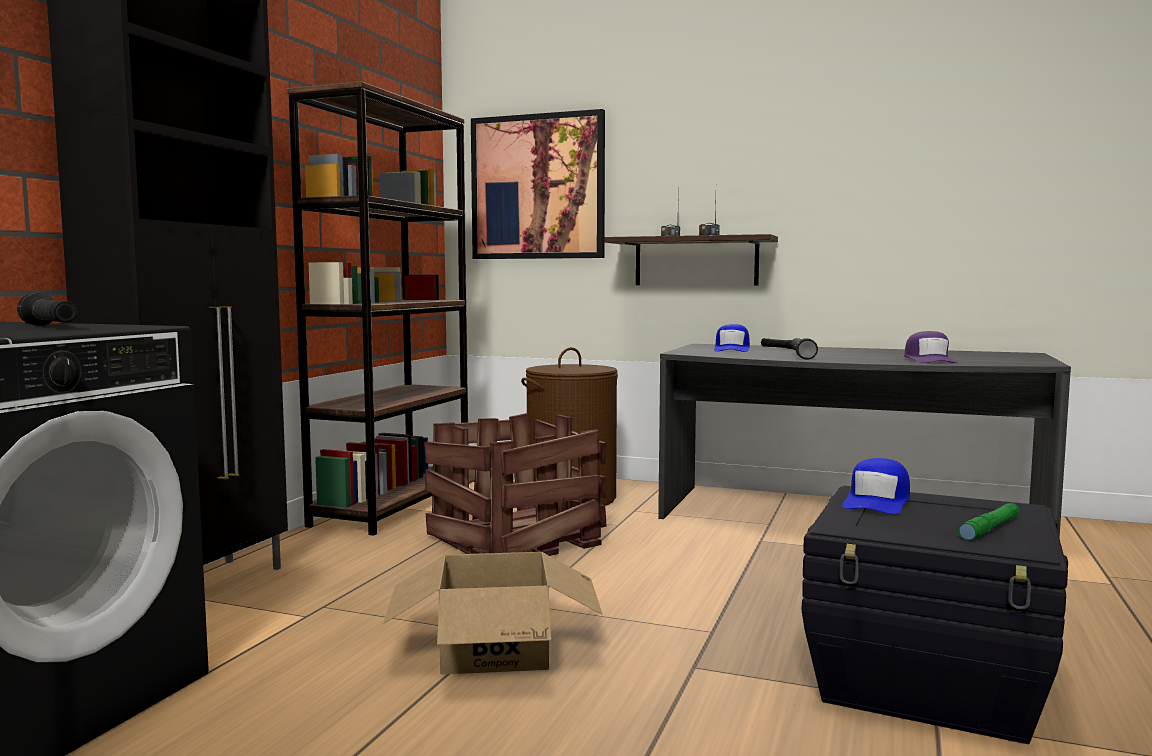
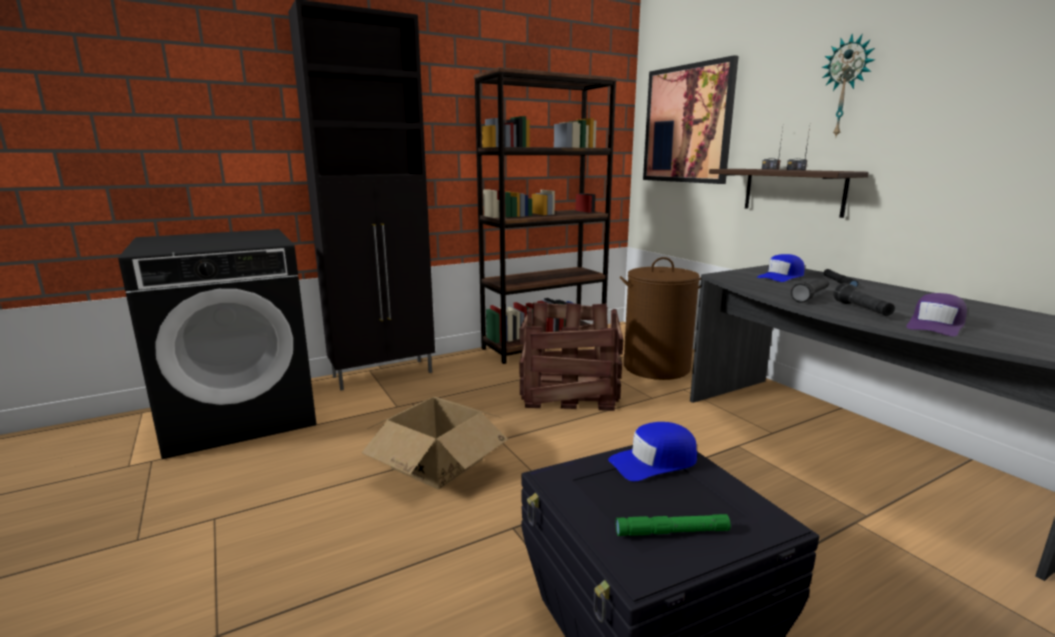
camera: 40 degrees right, 10 degrees up
black flashlight [17,293,77,326] -> black flashlight moved to [834,283,895,316]
none -> wall clock [822,33,875,137]

